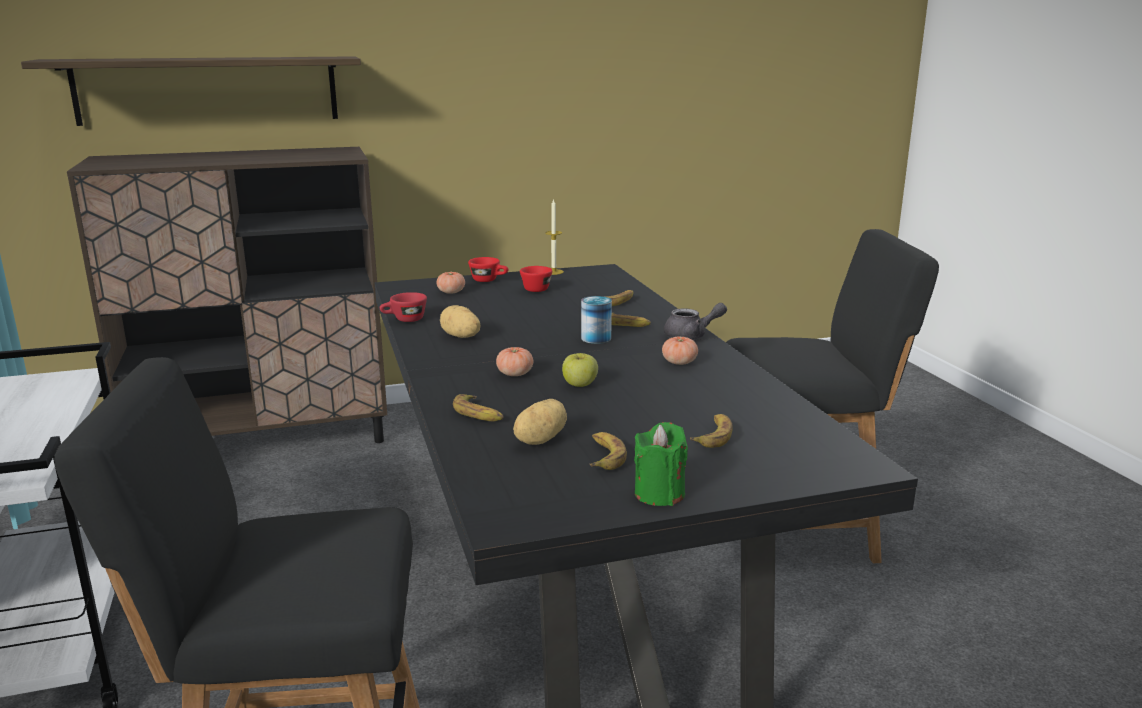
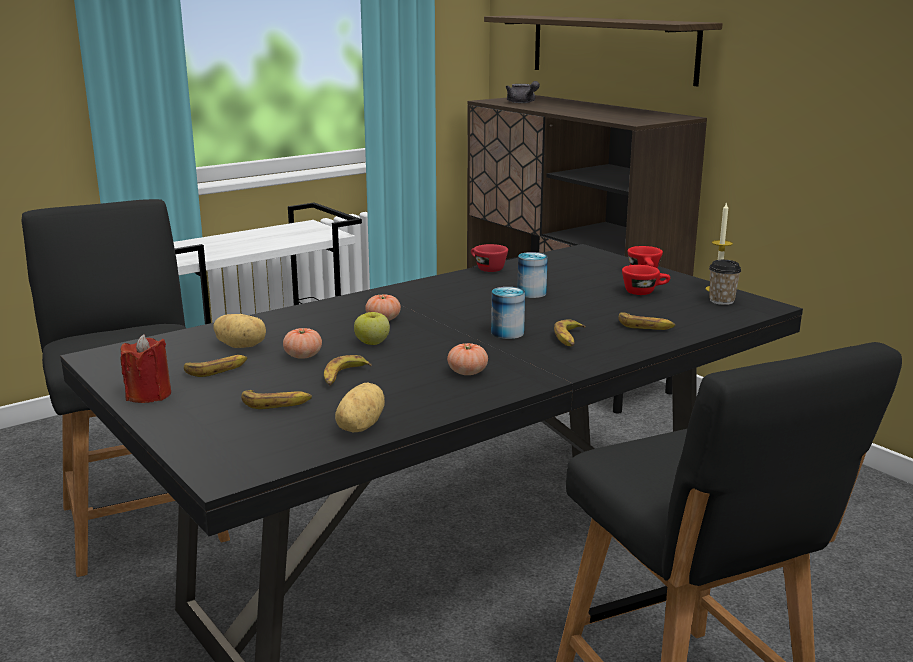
camera: 70 degrees right, 0 degrees up
tomato [436,272,465,294] -> tomato moved to [283,328,322,359]
potato [440,305,481,338] -> potato moved to [335,382,385,432]
banana [453,394,503,421] -> banana moved to [324,355,372,386]
green candle [634,422,688,506] -> red candle [121,334,171,403]
grey teapot [664,303,727,340] -> grey teapot moved to [506,81,540,103]
none -> can [518,252,548,298]
none -> cup [709,260,741,305]

